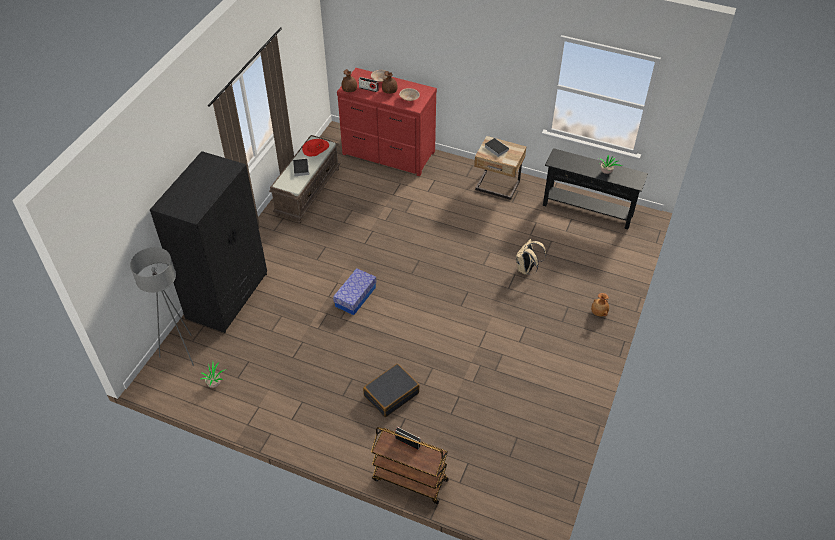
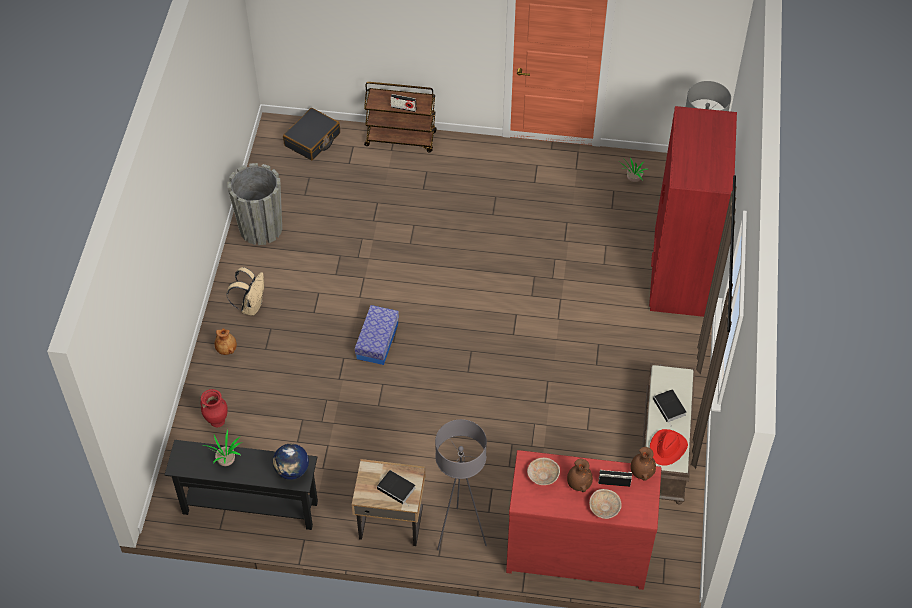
camera: 165 degrees right, 5 degrees up
black wardrobe [150,151,267,333] -> red wardrobe [649,106,737,317]
storage box [333,268,376,315] -> storage box moved to [355,305,399,365]
black suitcase [363,364,419,417] -> black suitcase moved to [283,108,340,161]
beige backpack [516,239,546,275] -> beige backpack moved to [227,267,264,316]
none -> red vase [201,389,228,427]
none -> grey planter [227,163,282,245]
none -> globe [273,444,309,480]
none -> grey floor lamp [435,419,487,550]

